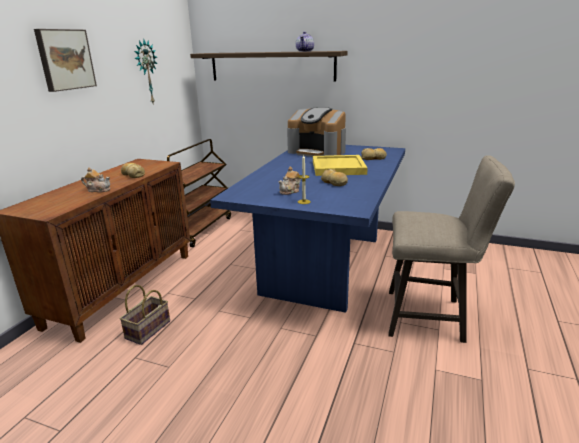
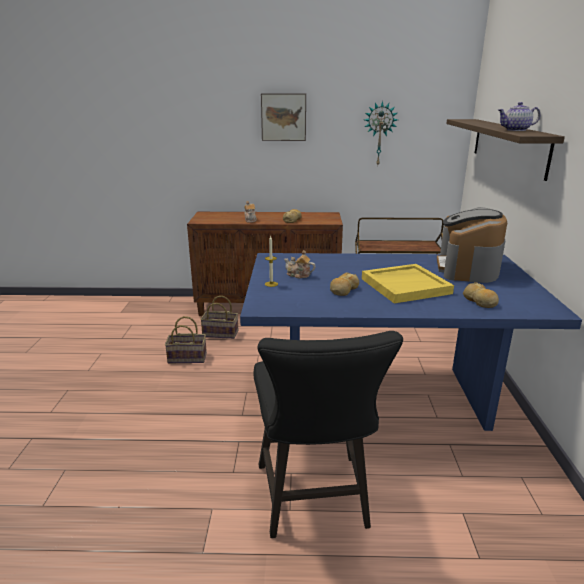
camera: 70 degrees right, 0 degrees up
beige stool [388,155,515,343] -> black stool [254,331,403,538]
none -> basket [165,316,207,364]

